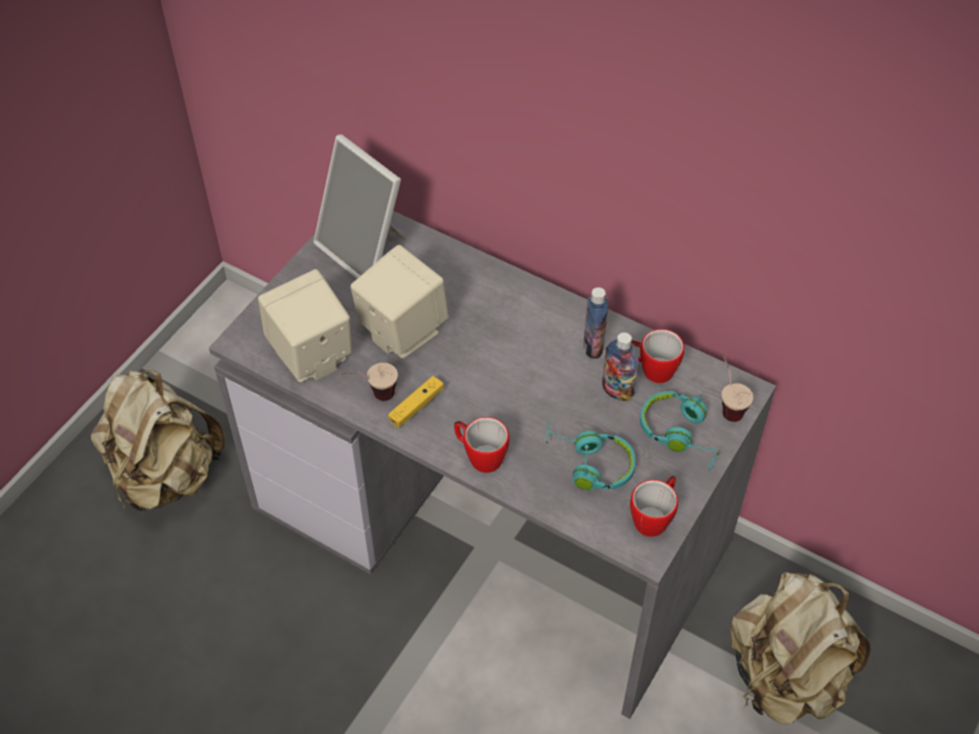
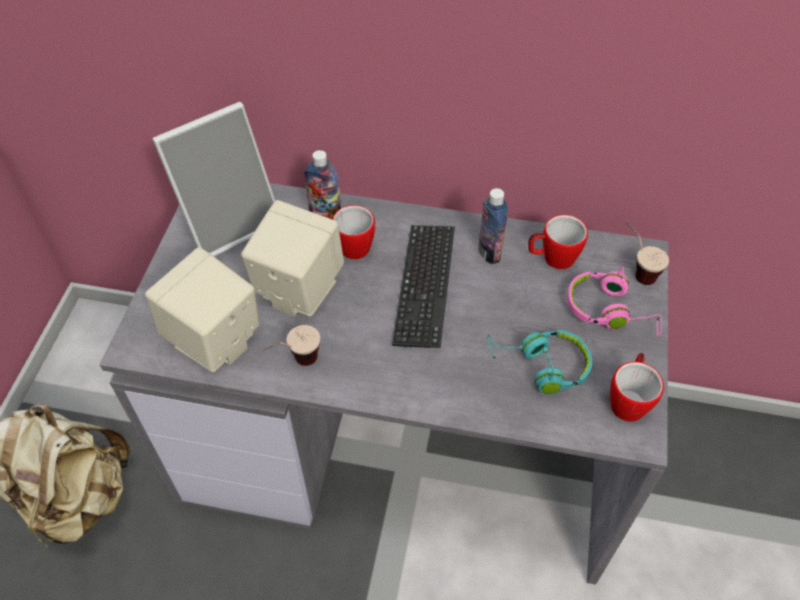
camera: 20 degrees left, 0 degrees up
picture frame [313,134,406,279] -> picture frame turned 60 degrees counterclockwise [152,102,275,257]
yellow game controller [388,376,444,428] -> none
mug [454,417,509,473] -> mug moved to [324,205,375,259]
bottle [602,332,638,401] -> bottle moved to [304,150,341,218]
turquoise headphones [640,391,720,470] -> pink headphones [567,266,662,337]
beige backpack [730,572,871,724] -> none
none -> keyboard [392,225,455,348]

